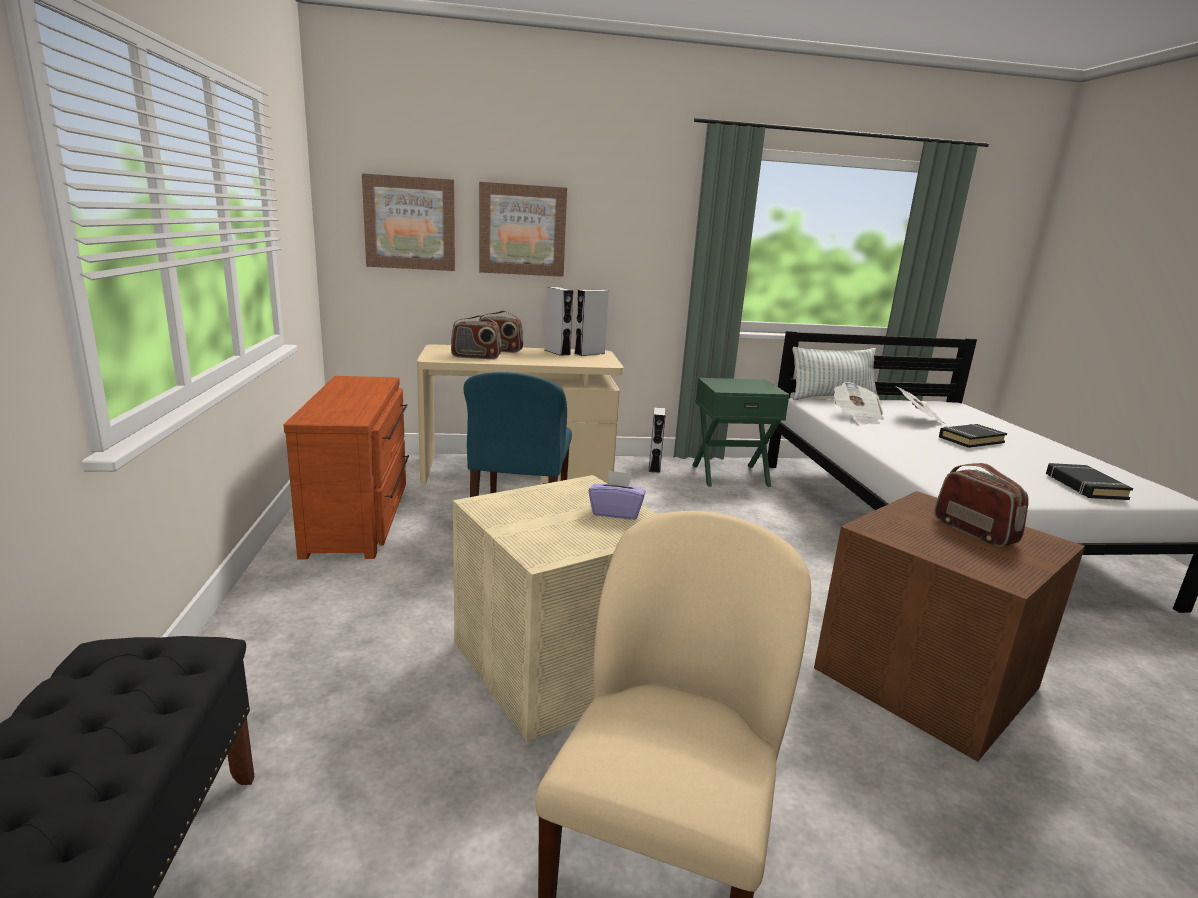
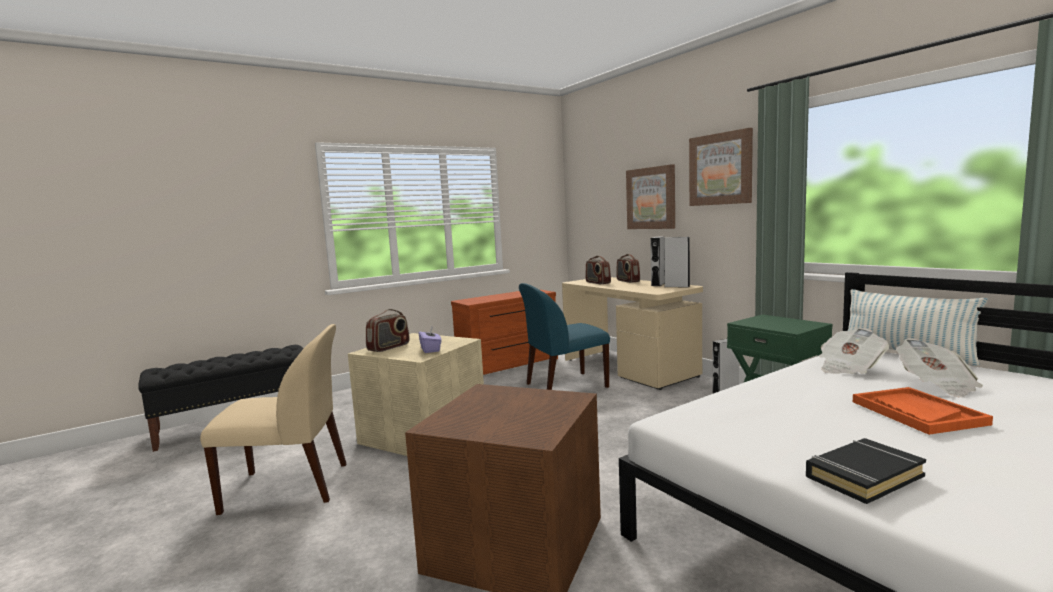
camera: 65 degrees right, 10 degrees down
picture [362,173,455,271] -> picture moved to [689,128,753,206]
radio [934,463,1029,547] -> radio moved to [366,309,410,352]
black book [939,424,1007,448] -> orange tray [853,387,993,435]

